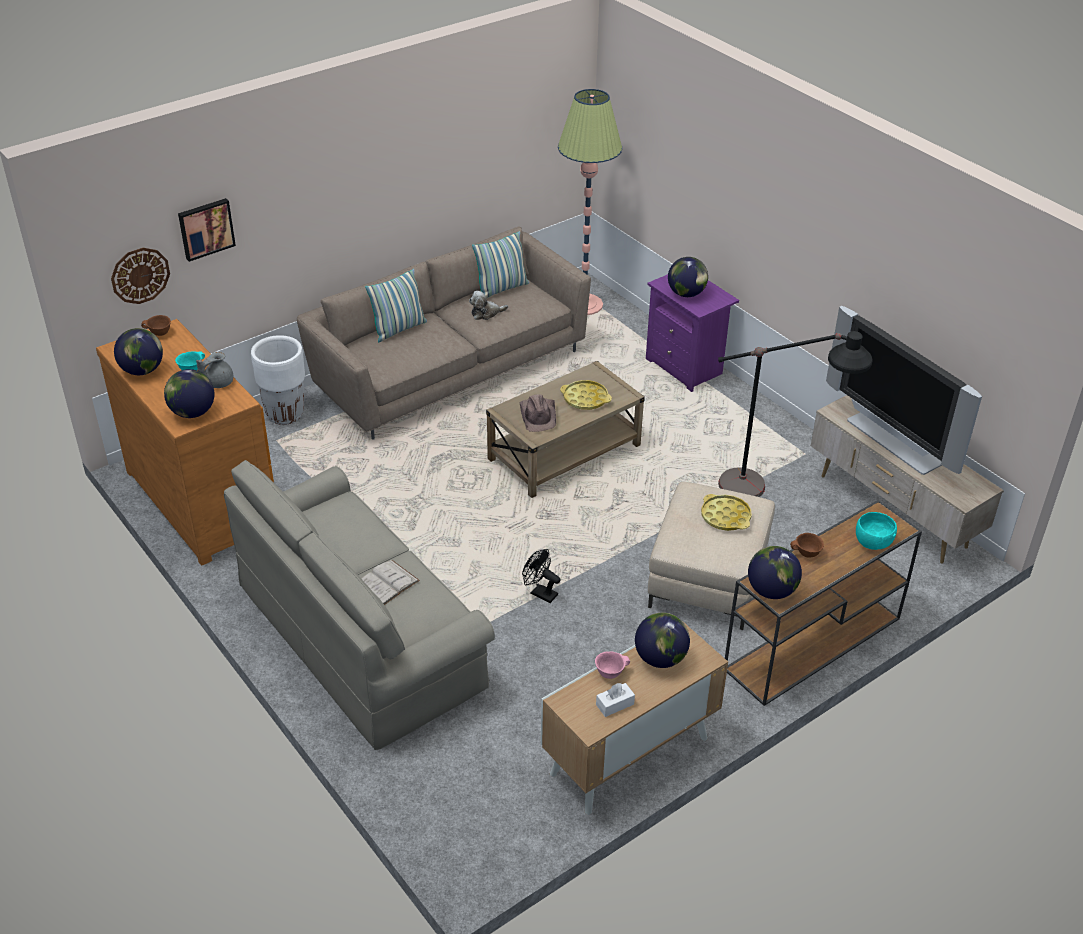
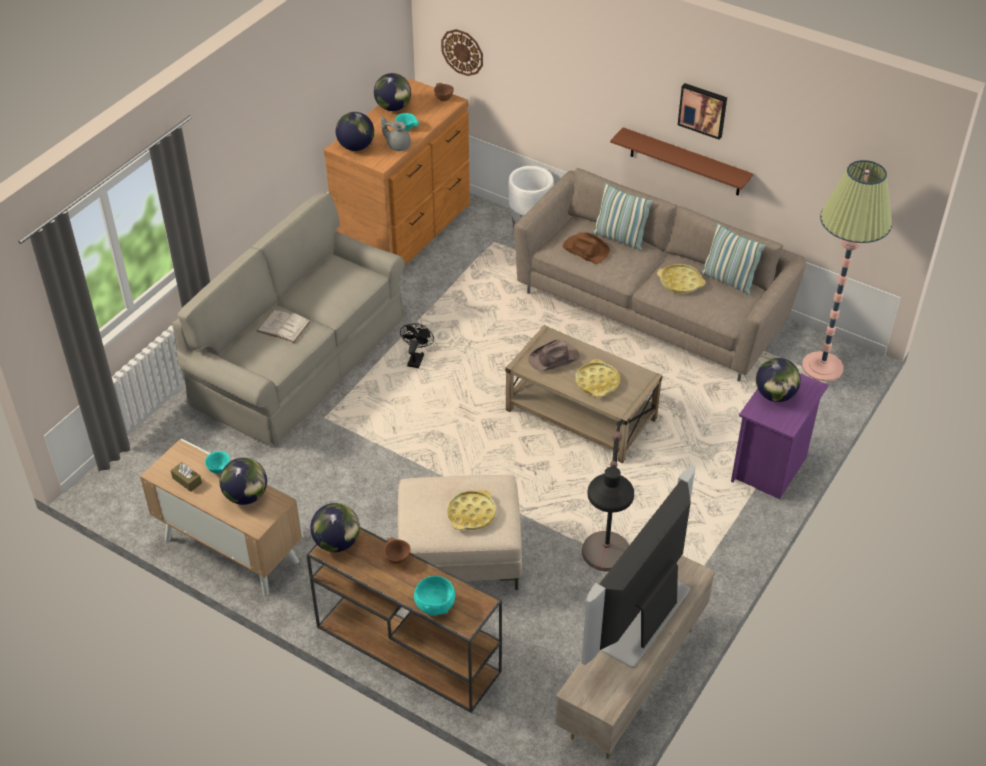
camera: 70 degrees right, 5 degrees up
picture [178,198,236,262] -> picture moved to [678,83,727,140]
plush toy [469,291,508,320] -> yellow tray [657,264,705,293]
black fan [522,549,560,603] -> black fan moved to [400,323,434,368]
pink bowl [595,651,630,679] -> turquoise bowl [205,451,230,474]
white tissue box [596,683,635,717] -> brown tissue box [171,462,202,492]
none -> brown hat [562,232,610,264]
none -> brown shelf [610,127,753,195]

